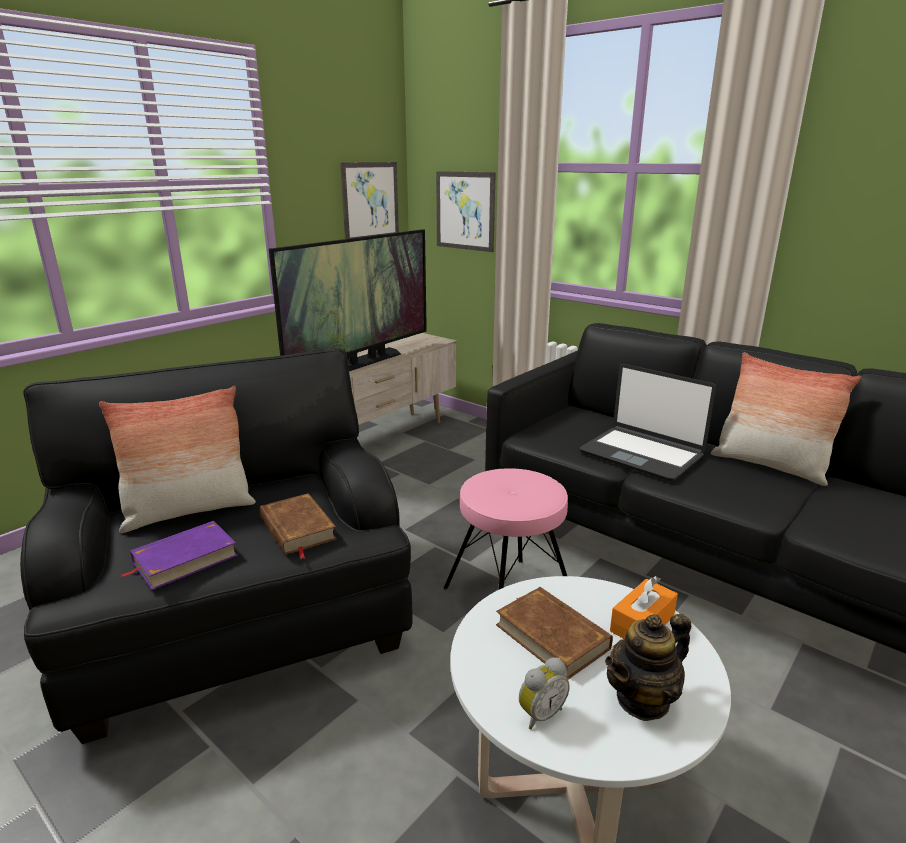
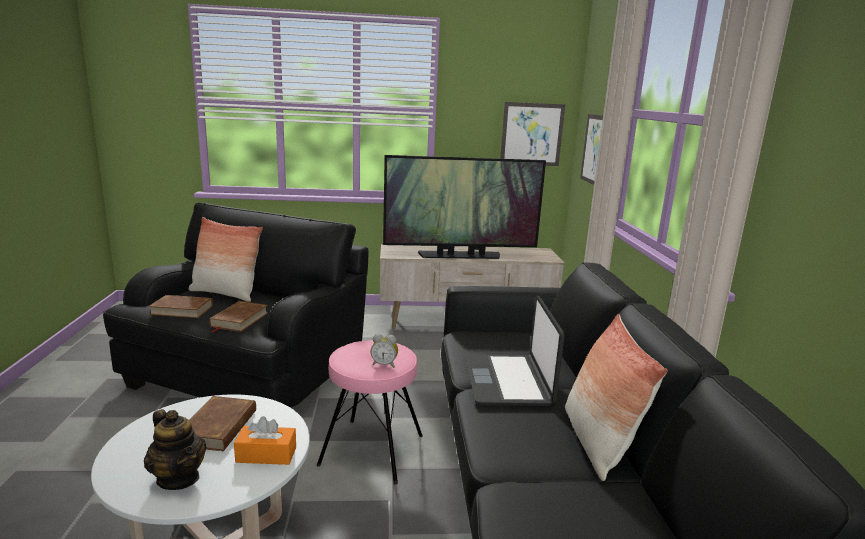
camera: 45 degrees right, 5 degrees down
purple book [121,521,238,590] -> brown book [148,295,213,318]
alarm clock [519,657,570,730] -> alarm clock moved to [371,334,398,368]
teapot [605,614,691,721] -> teapot turned 150 degrees counterclockwise [144,409,206,490]

